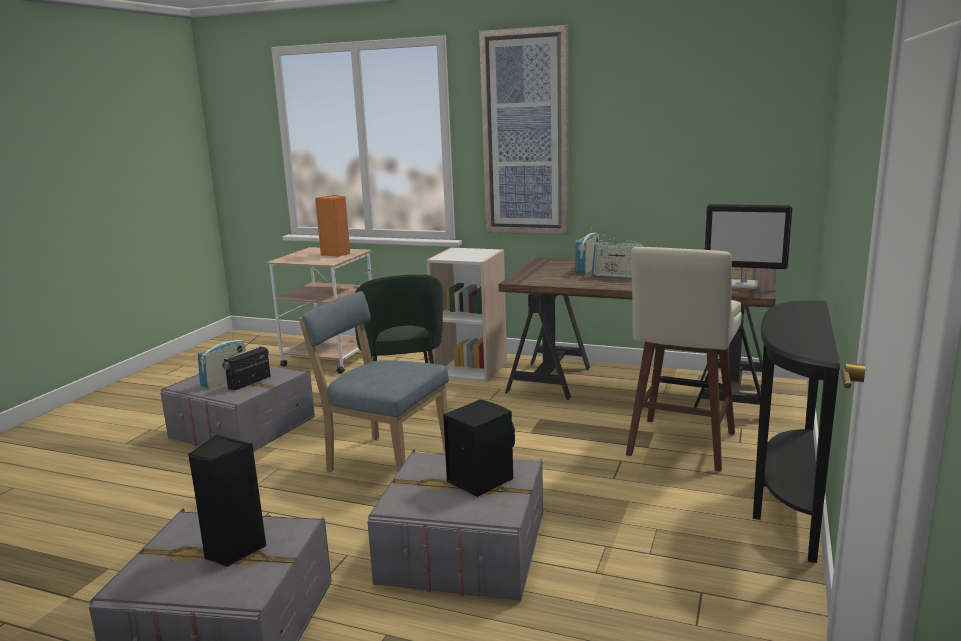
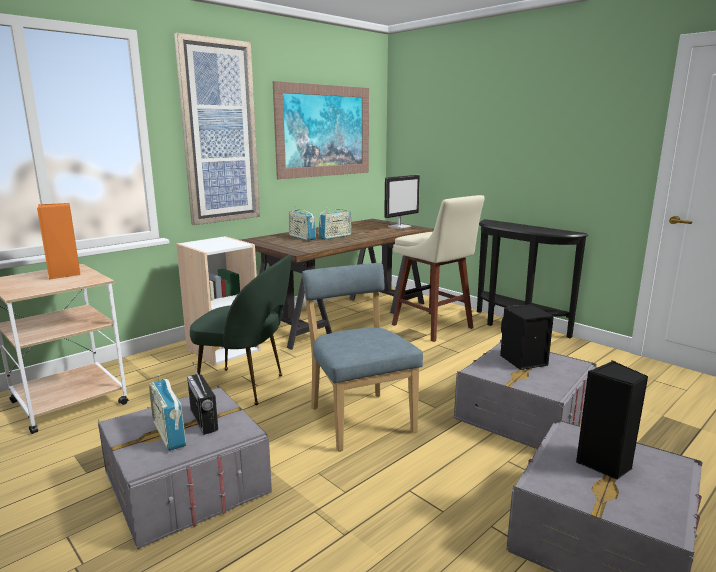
camera: 65 degrees left, 0 degrees up
blue chair [299,291,449,473] -> blue chair turned 105 degrees clockwise [302,263,423,452]
none -> picture [273,81,369,179]

